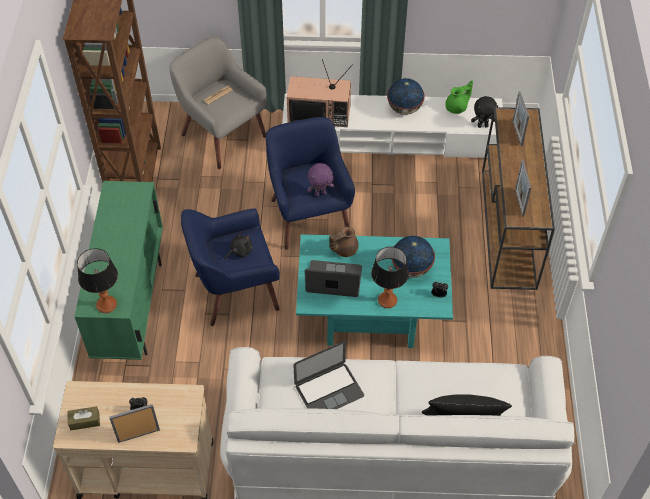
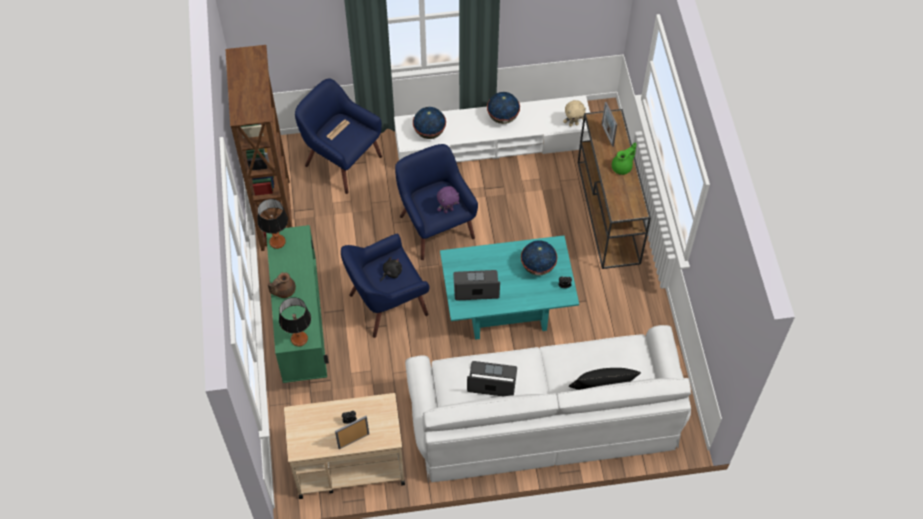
camera: 10 degrees left, 5 degrees up
brown tissue box [67,406,100,430] -> none
grey armchair [169,36,267,169] -> blue armchair [295,78,382,194]
television [287,59,353,127] -> globe [413,107,446,139]
laptop [293,341,364,409] -> laptop turned 135 degrees counterclockwise [467,361,517,396]
brown teapot [329,227,359,257] -> brown teapot moved to [268,272,296,298]
table lamp [371,247,409,308] -> table lamp moved to [257,199,288,249]
green teapot [445,81,473,114] -> green teapot moved to [612,142,636,175]
black plush toy [471,96,498,128] -> beige plush toy [563,100,586,127]
picture frame [515,160,531,217] -> none

